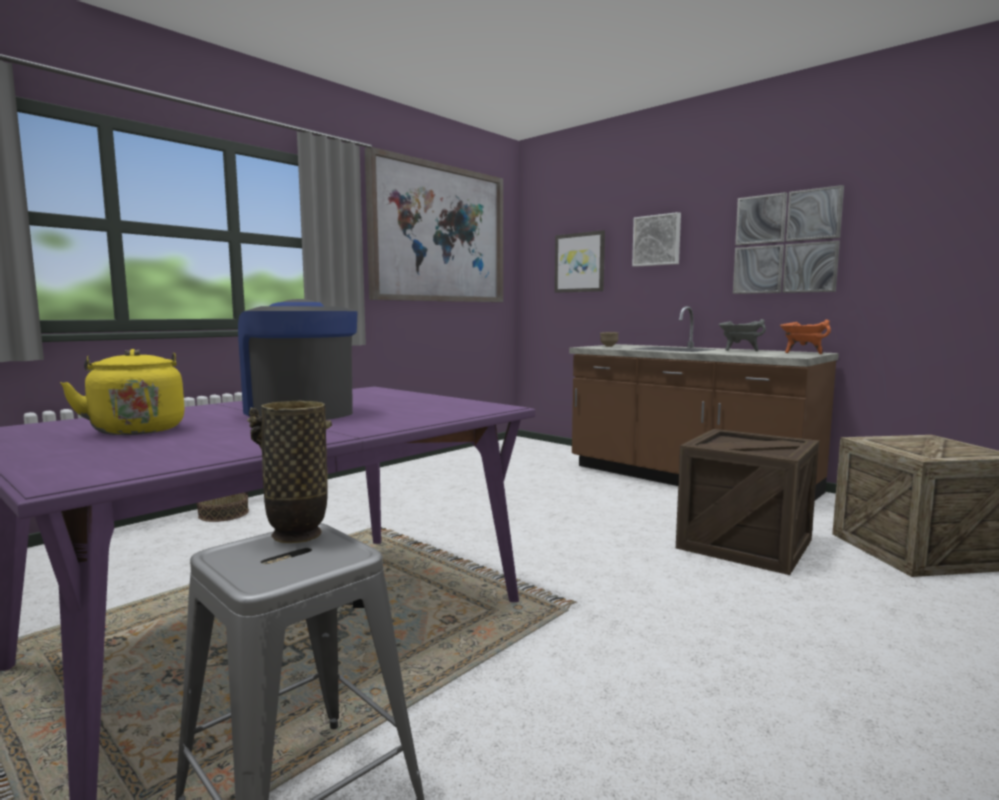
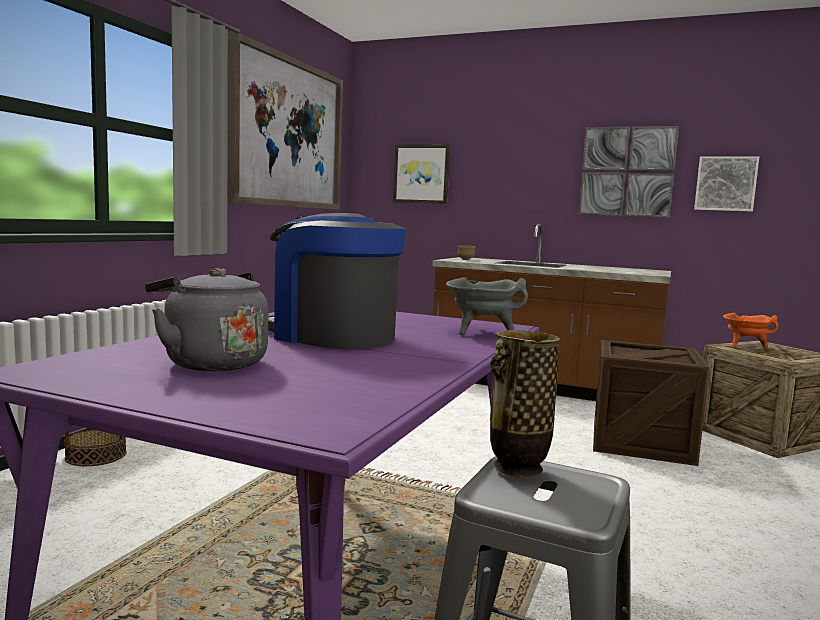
camera: 20 degrees left, 0 degrees up
yellow kettle [60,349,185,435] -> grey kettle [145,268,268,371]
picture [632,212,681,267] -> picture moved to [694,156,759,212]
grey cooking pot [719,319,766,351] -> grey cooking pot moved to [446,277,528,336]
orange cooking pot [780,320,831,354] -> orange cooking pot moved to [723,313,778,350]

